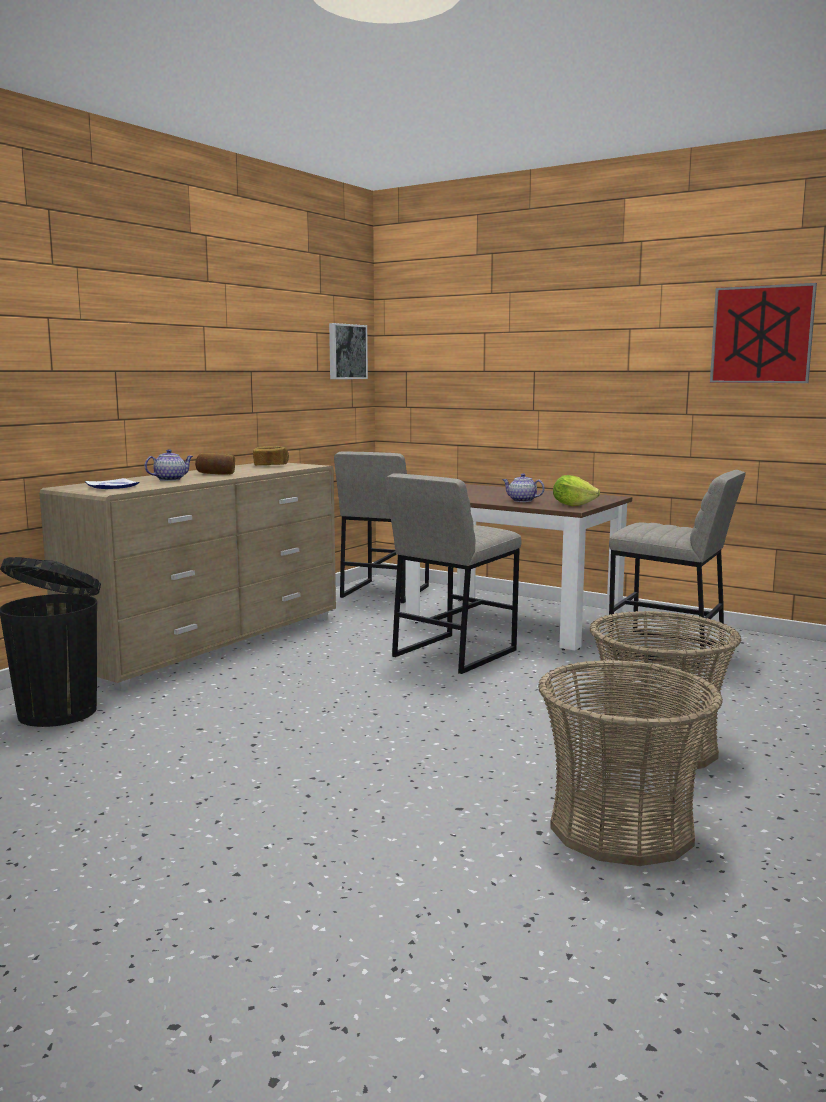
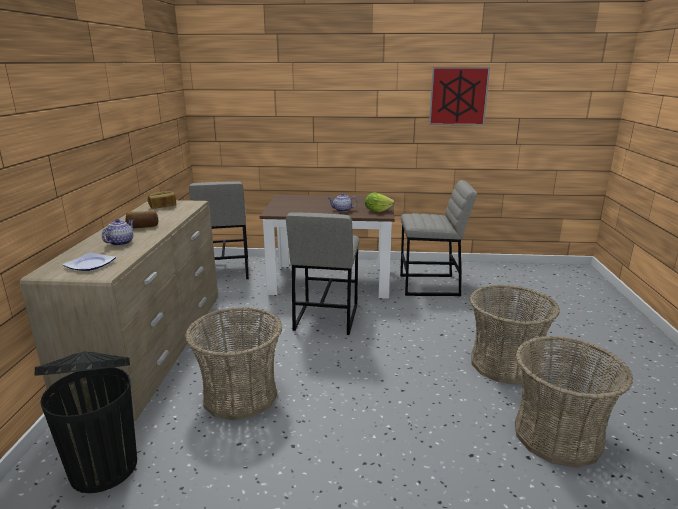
camera: 30 degrees left, 10 degrees up
picture [329,323,368,379] -> none
none -> basket [185,307,282,420]

